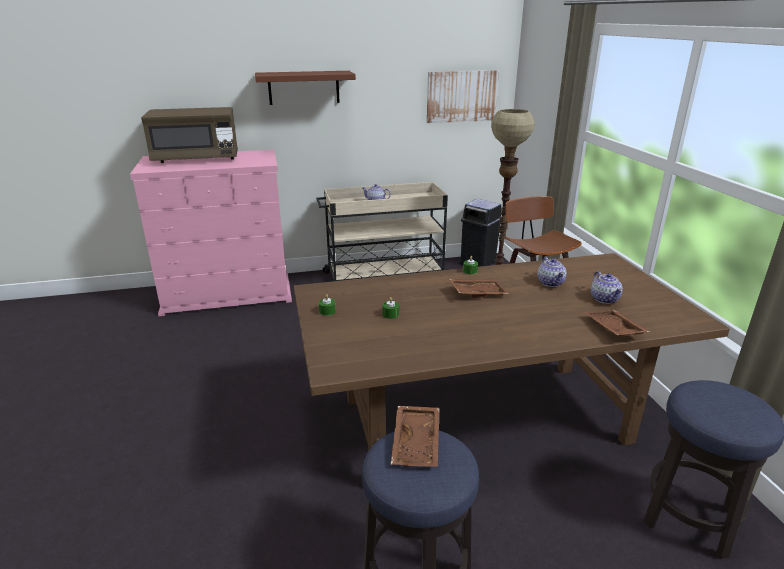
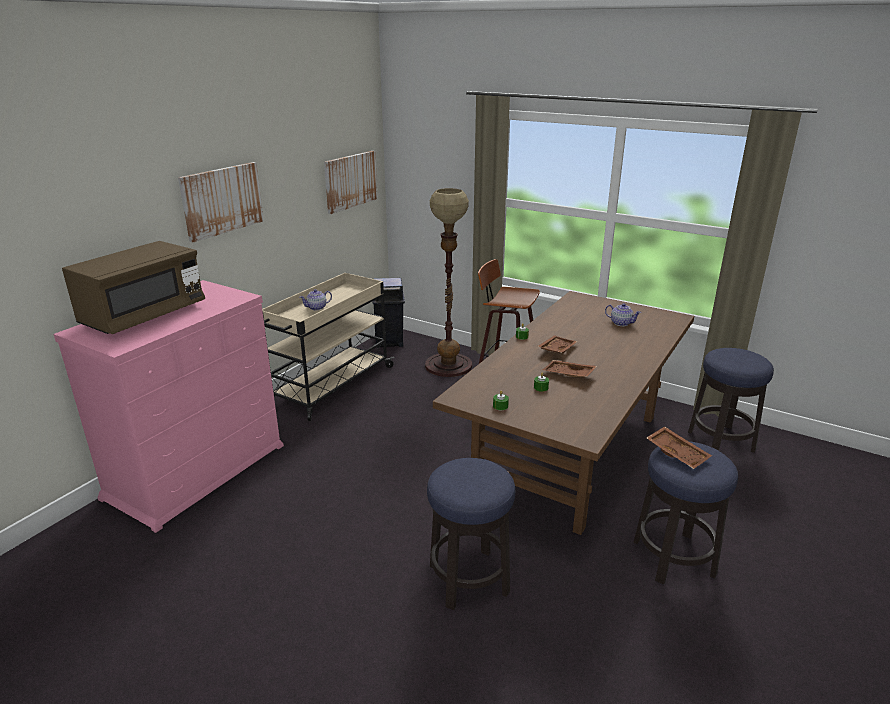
camera: 45 degrees left, 0 degrees up
brown shelf [255,71,356,105] -> picture [178,162,264,242]
teapot [538,257,566,287] -> none
brown tray [584,310,650,336] -> brown tray moved to [542,360,597,377]
none -> stool [427,458,515,610]

